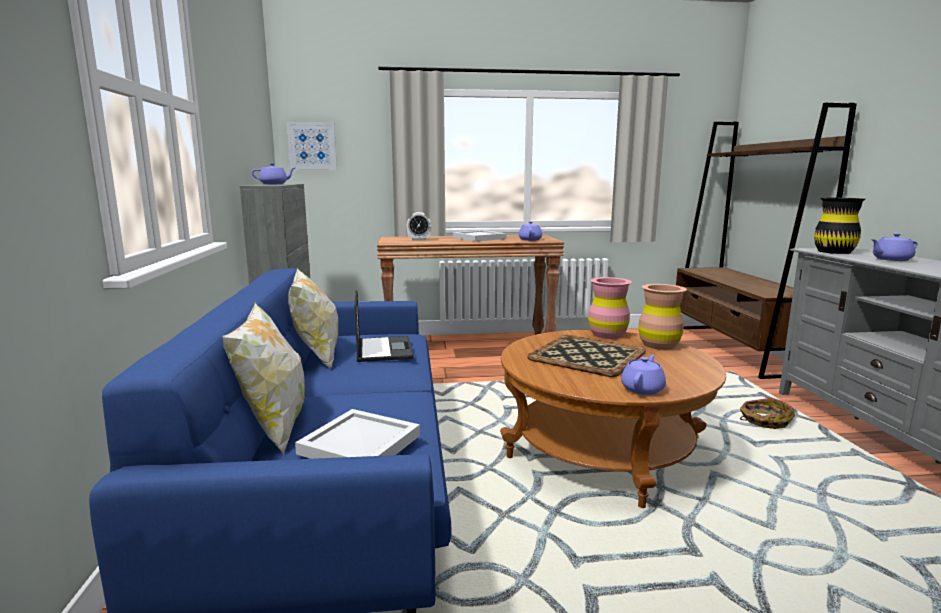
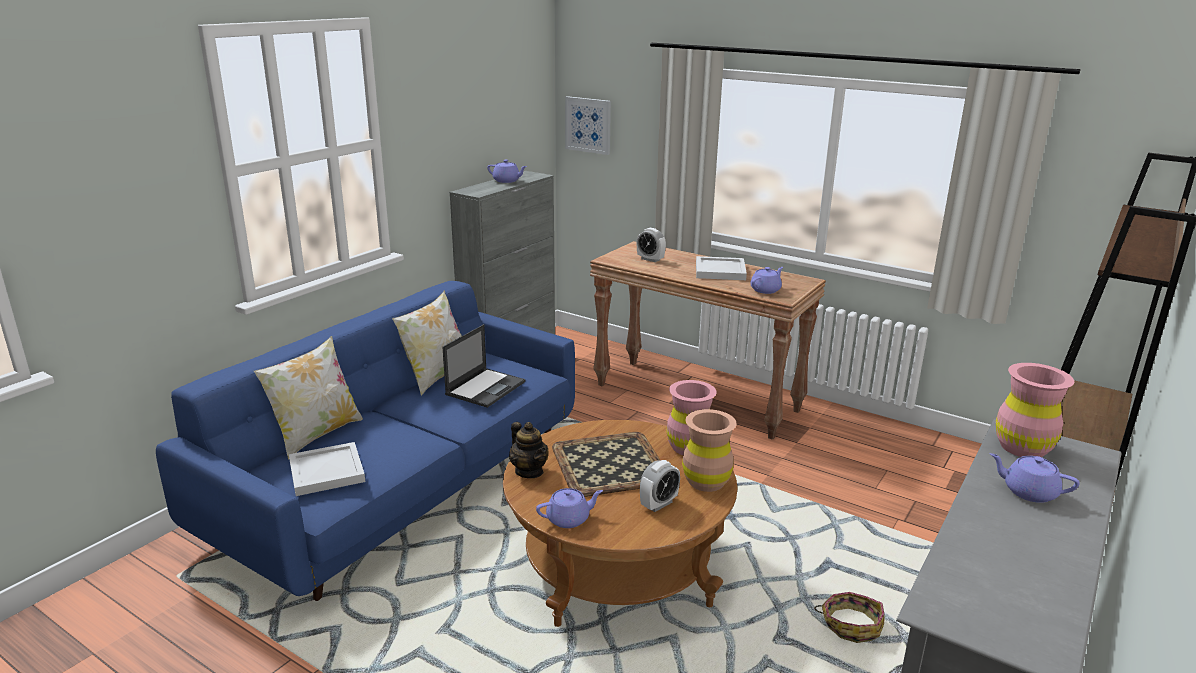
camera: 40 degrees right, 10 degrees up
black vase [814,198,865,254] -> pink vase [996,363,1074,457]
none -> teapot [509,422,549,478]
none -> alarm clock [640,460,680,512]

